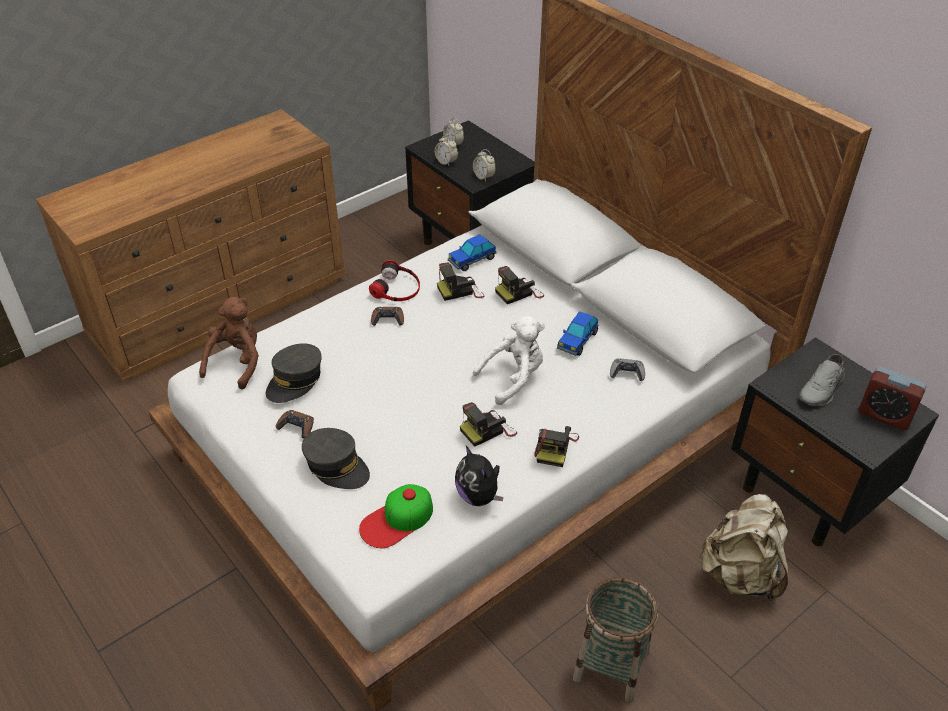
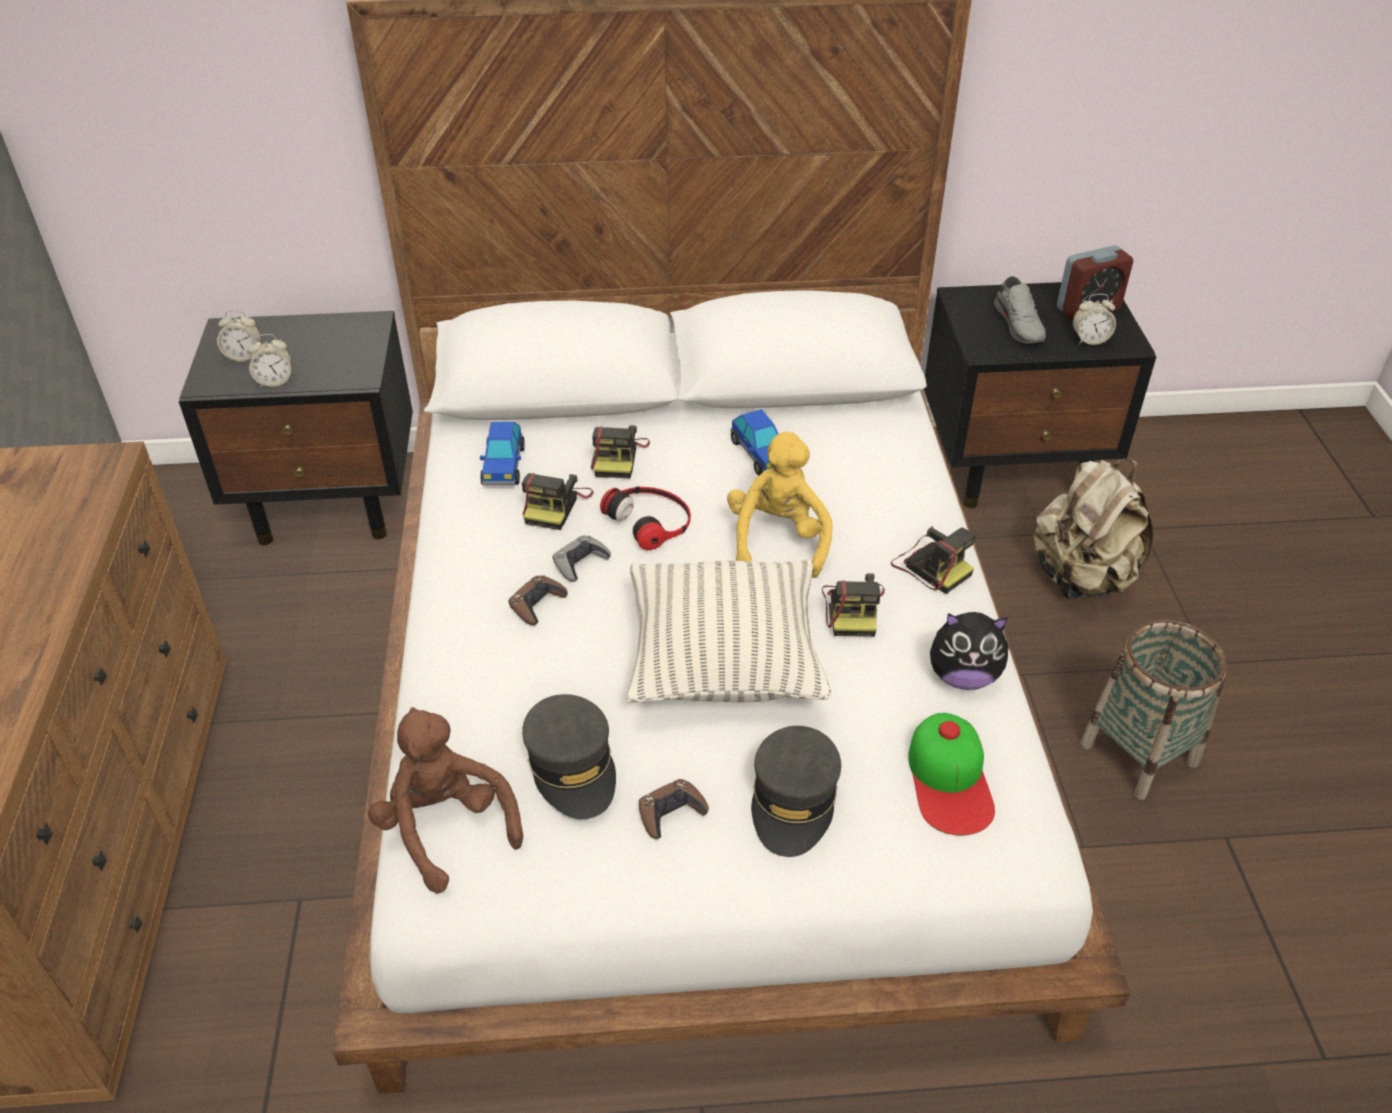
camera: 55 degrees left, 0 degrees up
grey cap [302,428,370,489] -> grey cap turned 120 degrees clockwise [751,726,841,857]
headphones [369,260,420,301] -> headphones moved to [600,486,691,550]
alarm clock [473,149,496,181] -> alarm clock moved to [1073,294,1116,345]
white plush toy [473,316,545,405] -> yellow plush toy [727,432,832,578]
grey game controller [610,358,645,381] -> grey game controller moved to [553,536,611,582]
none -> pillow [627,560,831,703]

